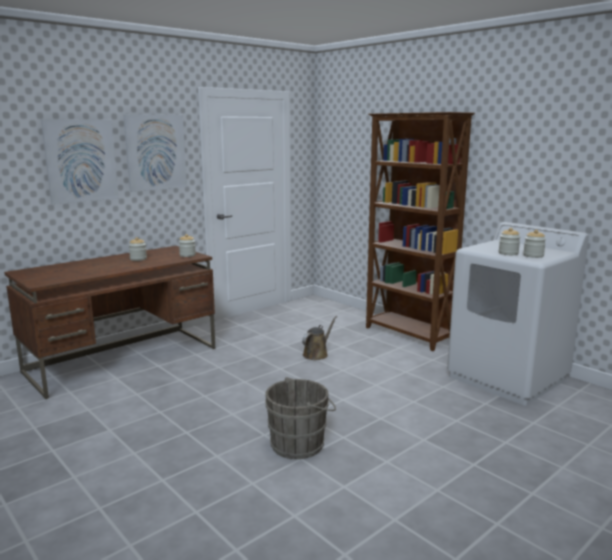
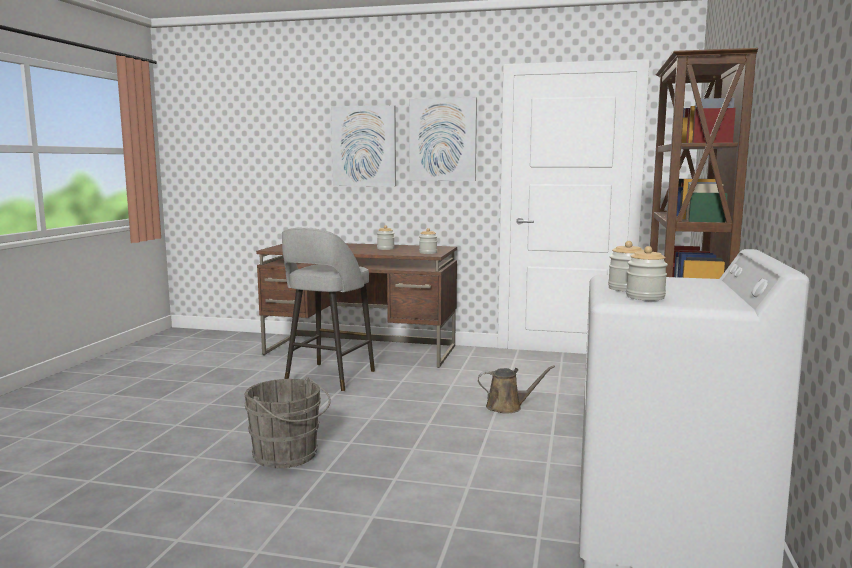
camera: 55 degrees right, 5 degrees down
none -> grey stool [282,228,375,392]

